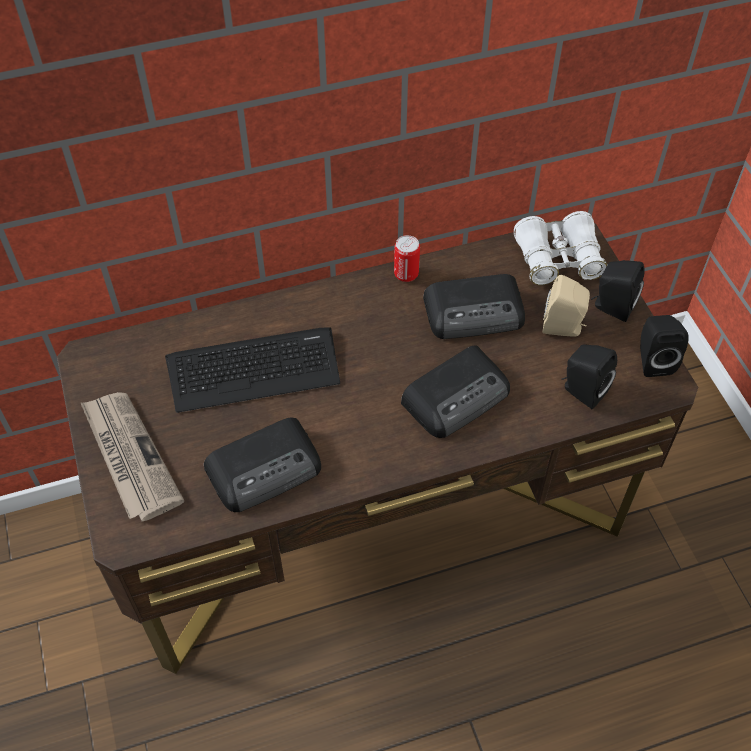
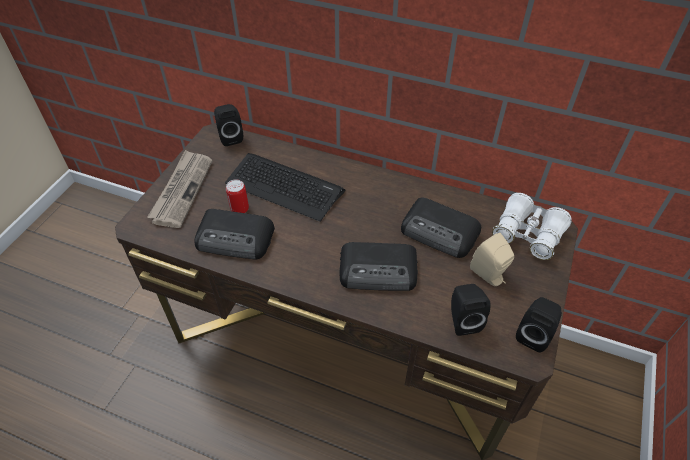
camera: 40 degrees right, 5 degrees down
can [394,235,420,282] -> can moved to [226,179,249,213]
black speaker [591,260,645,322] -> black speaker moved to [214,104,243,146]

